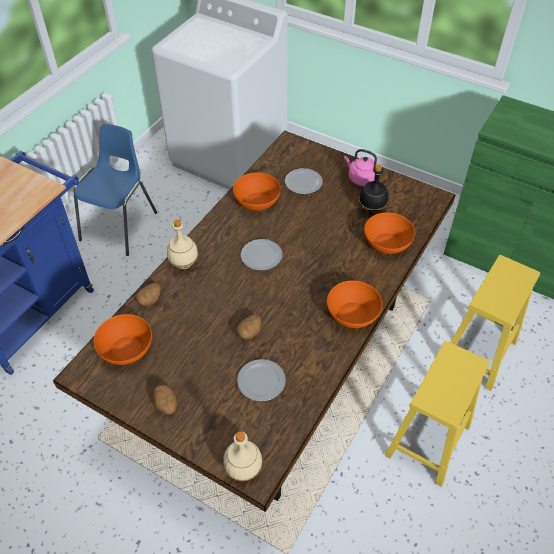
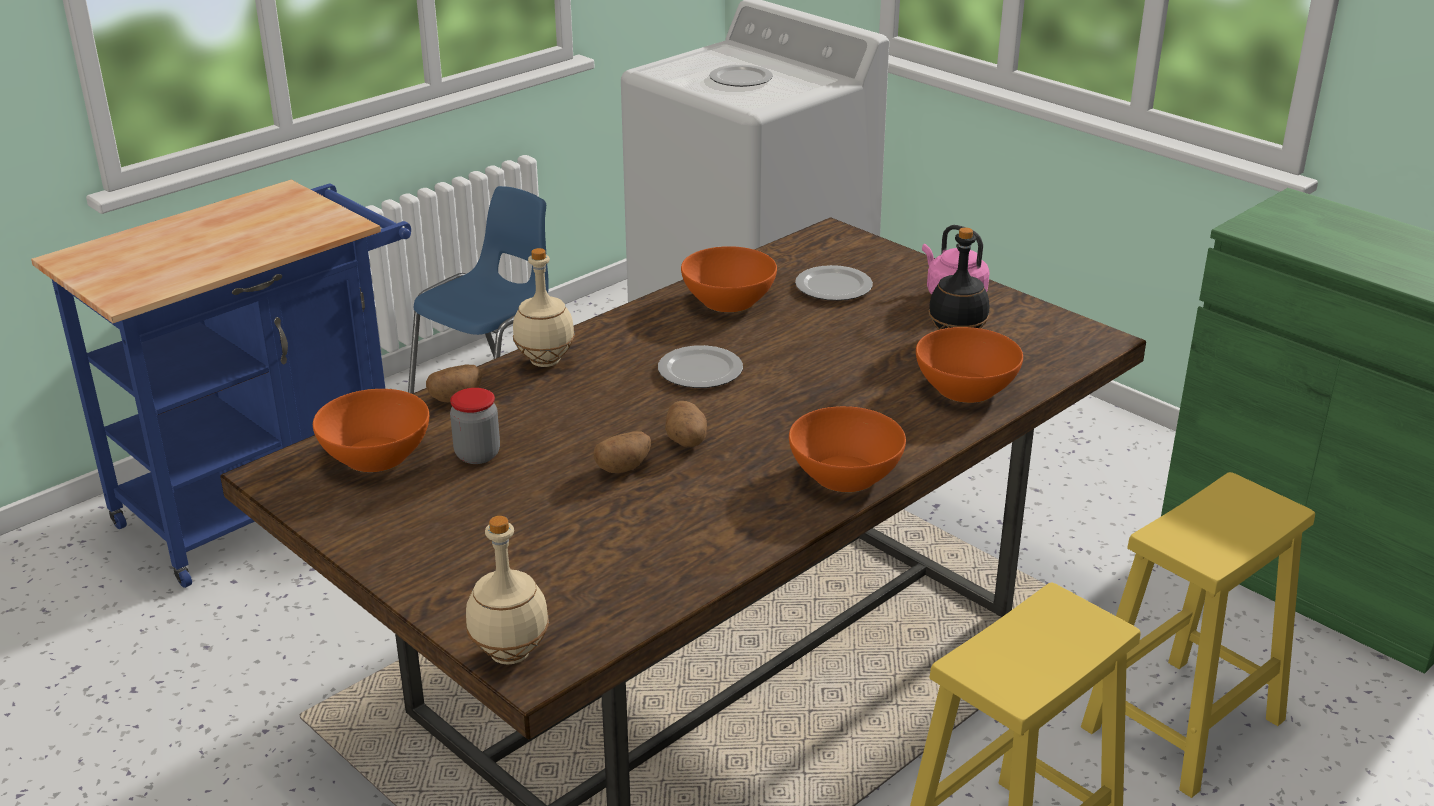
camera: 15 degrees right, 20 degrees down
potato [153,385,177,415] -> potato moved to [665,401,707,447]
plate [237,359,286,402] -> plate moved to [709,65,773,87]
none -> jar [450,388,500,464]

